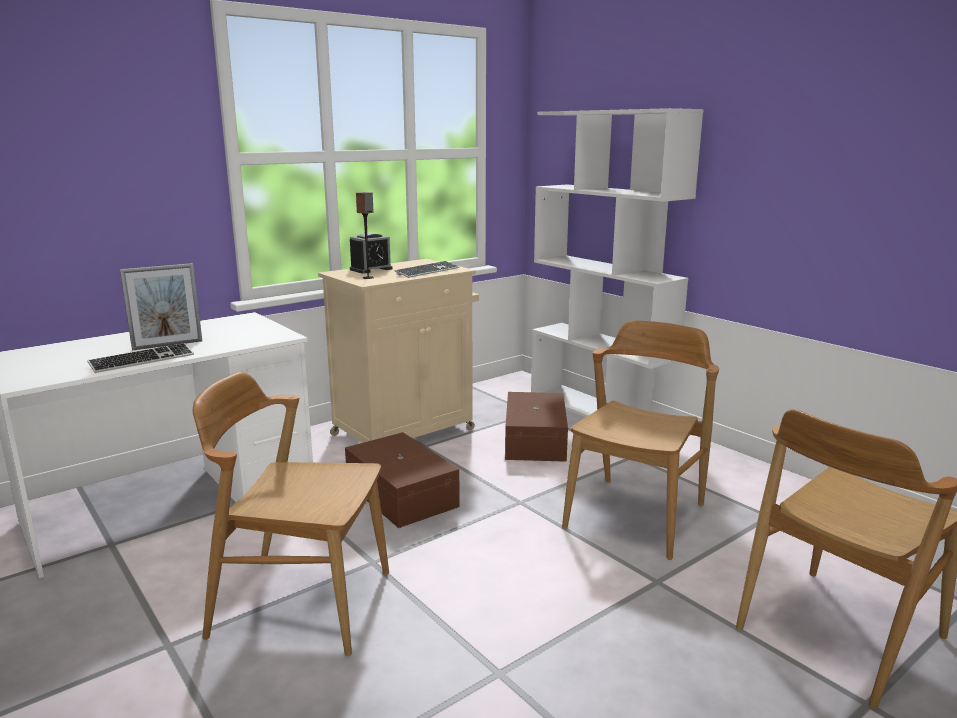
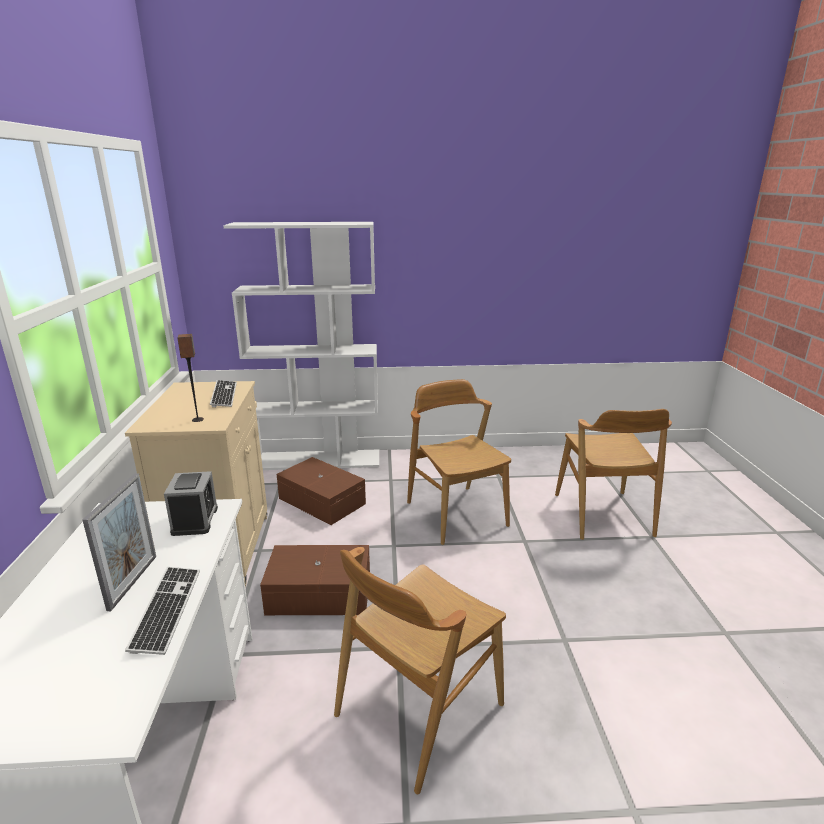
camera: 55 degrees left, 5 degrees up
alarm clock [350,233,393,274] -> alarm clock moved to [164,471,218,536]

